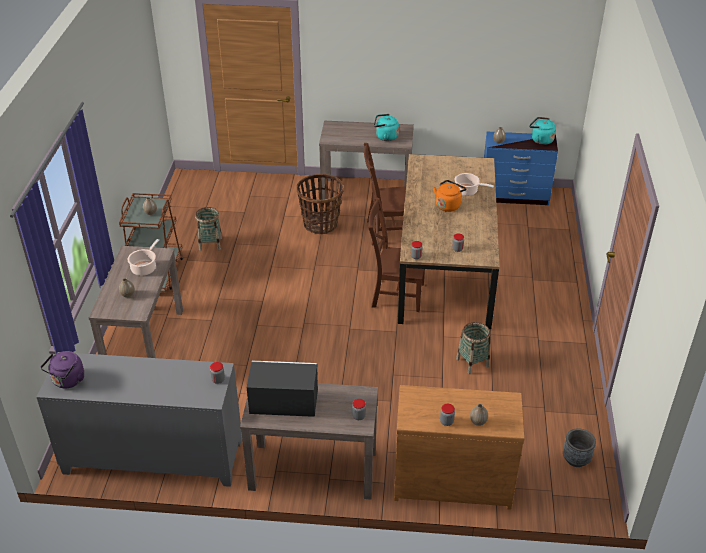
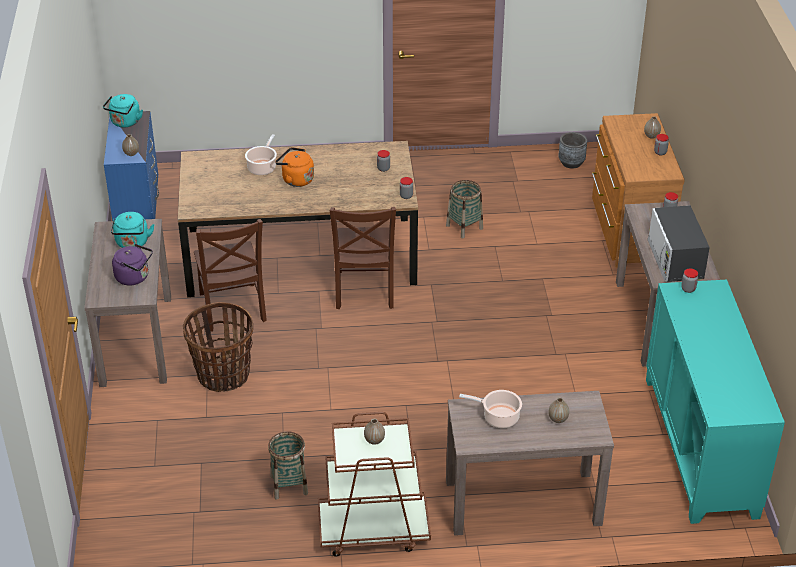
camera: 100 degrees left, 0 degrees up
grey cabinet [37,352,241,487] -> turquoise cabinet [646,280,785,524]
purple kettle [41,351,84,388] -> purple kettle moved to [112,244,153,286]

